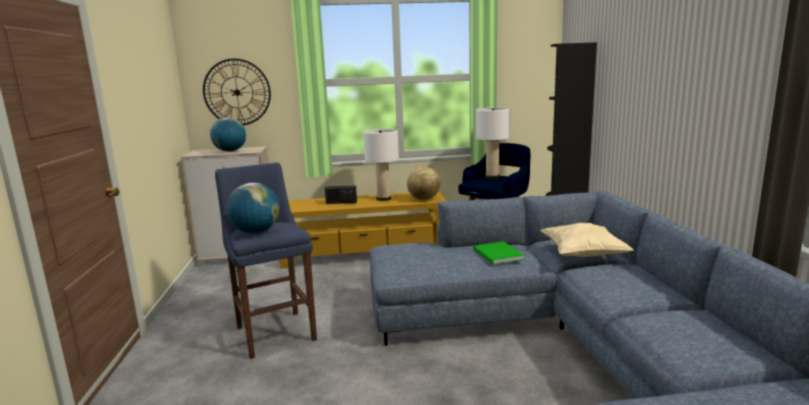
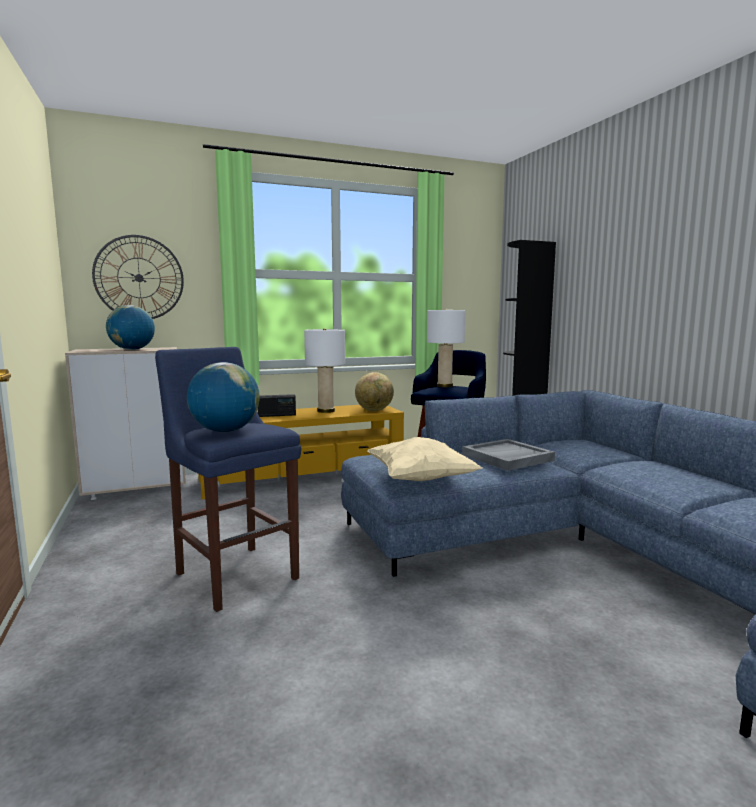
camera: 15 degrees left, 5 degrees down
green book [473,241,525,264] -> grey tray [462,439,555,471]
beige pillow [540,223,635,257] -> beige pillow moved to [367,437,482,481]

